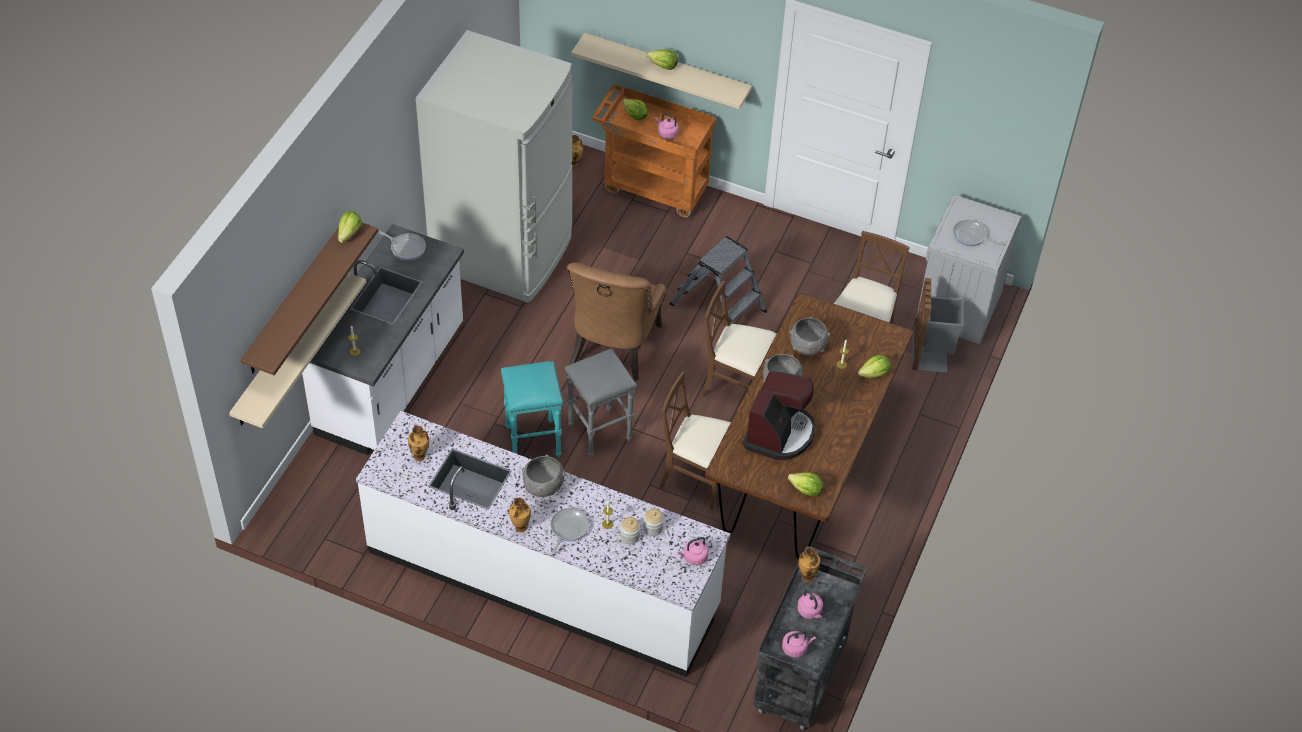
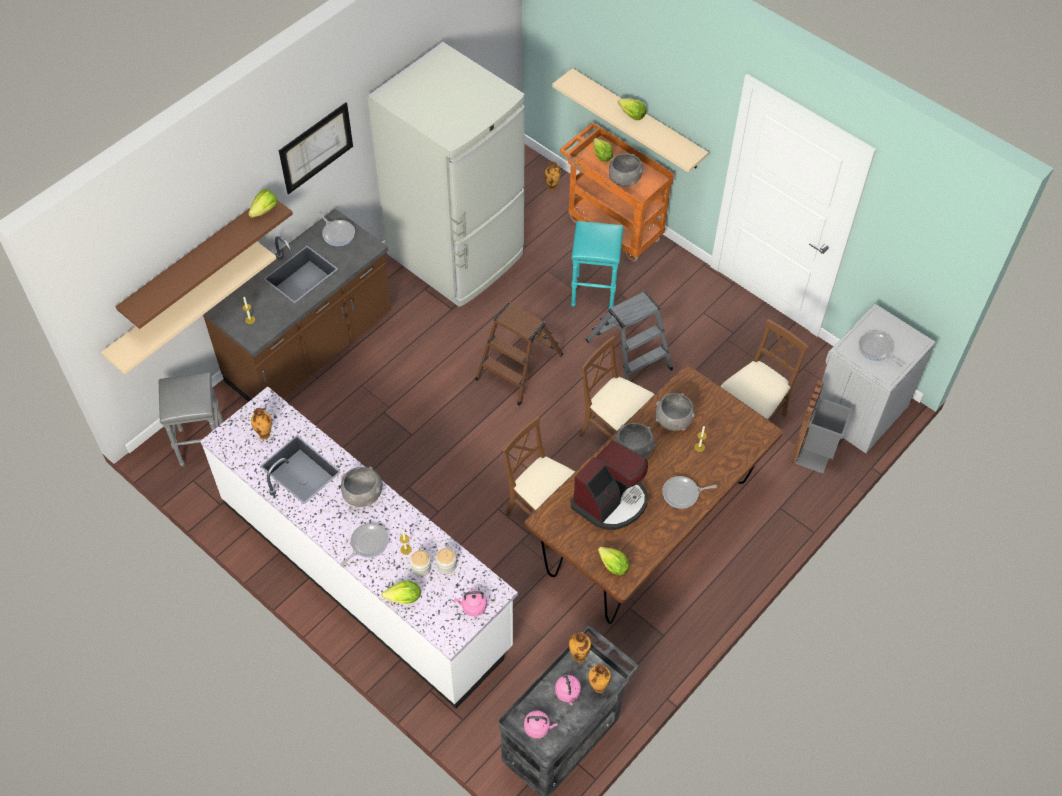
camera: 20 degrees right, 5 degrees up
white counter [302,224,464,455] -> brown counter [203,209,391,402]
turquoise stool [501,361,563,457] -> turquoise stool moved to [571,221,624,308]
vase [509,497,531,533] -> vase moved to [588,664,611,693]
grey stool [565,349,637,457] -> grey stool moved to [159,372,224,466]
brown chair [567,262,666,381] -> brown step ladder [475,302,564,406]
pink kettle [655,113,679,139] -> grey bowl [609,153,643,187]
lettuce [858,355,891,378] -> lettuce moved to [382,580,421,604]
none -> picture [279,102,353,194]
none -> frying pan [662,476,717,509]

